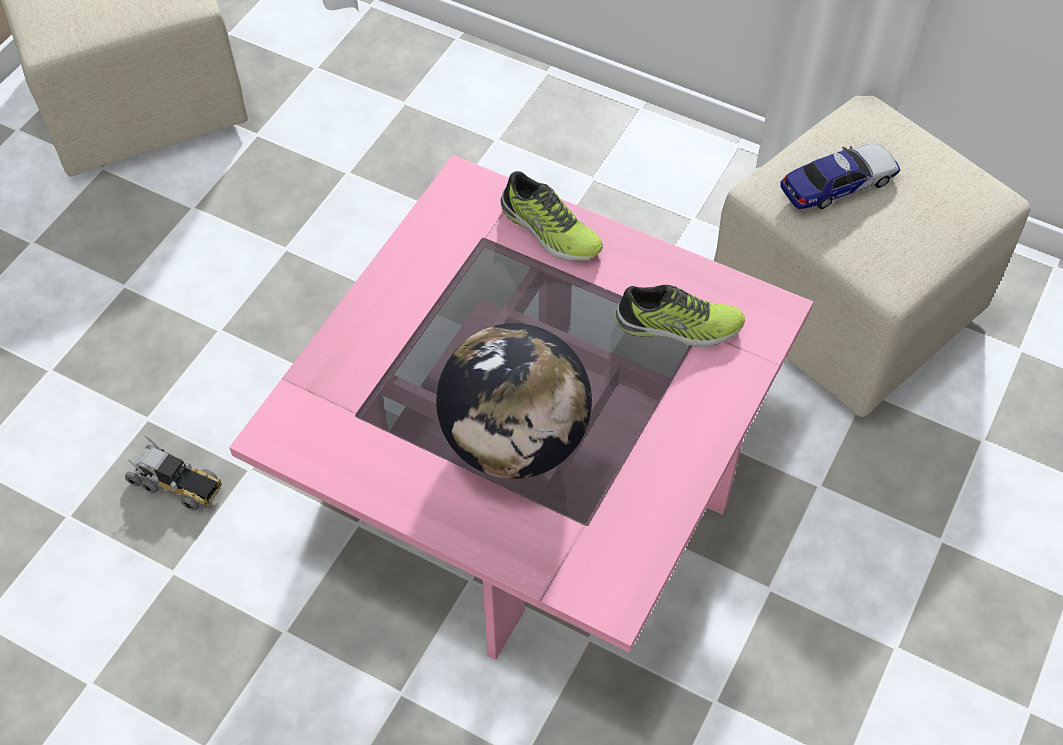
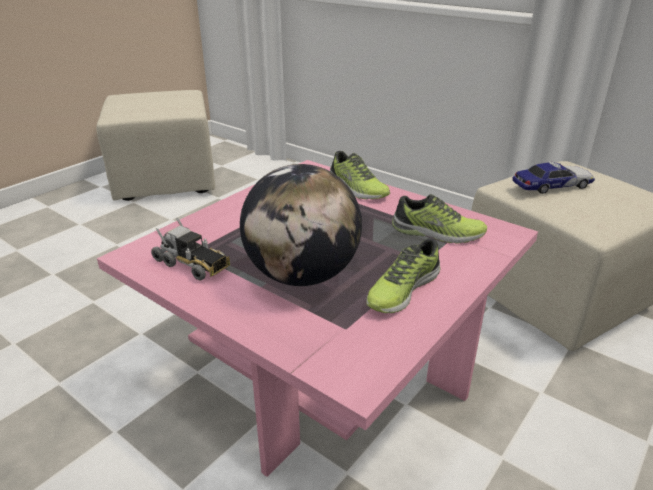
camera: 10 degrees right, 25 degrees down
toy truck [125,435,222,511] -> toy truck moved to [151,218,230,280]
none -> shoe [366,238,440,313]

